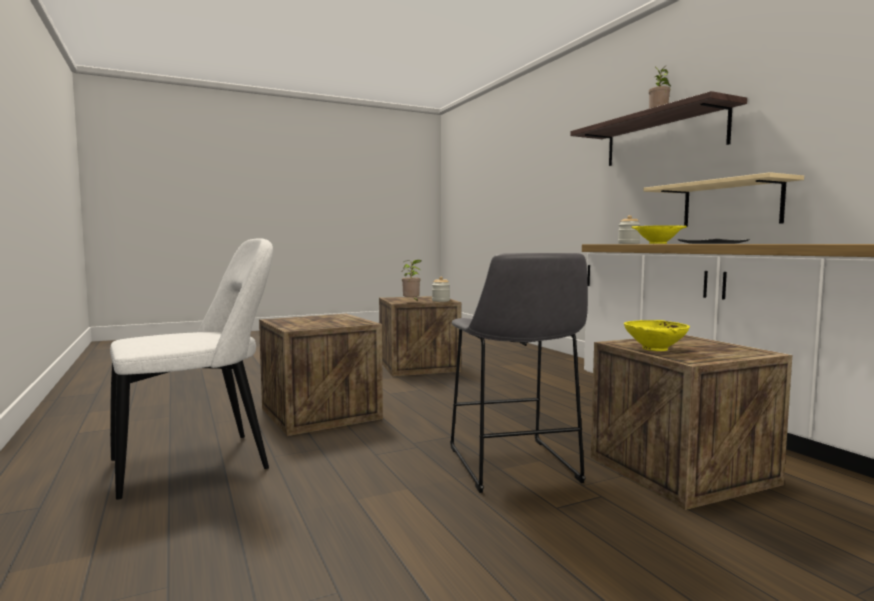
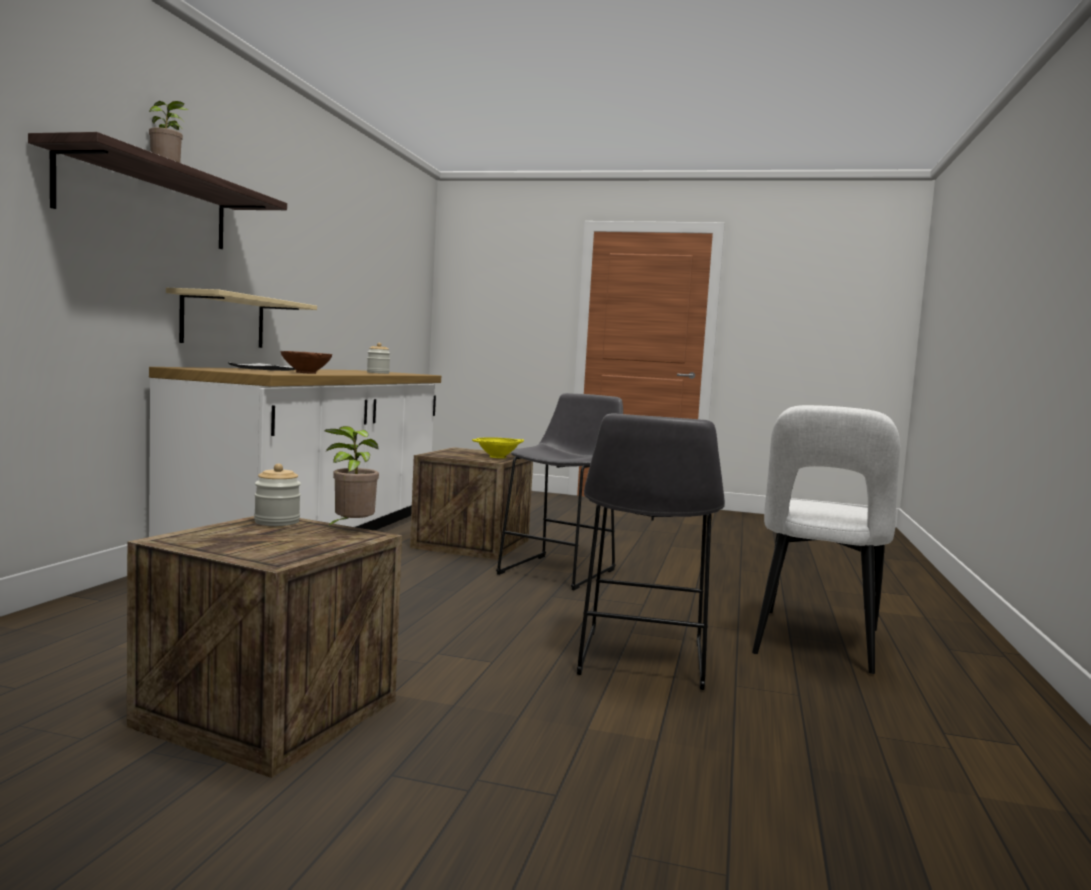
camera: 140 degrees left, 0 degrees up
white chair [110,238,273,499] -> white chair turned 75 degrees counterclockwise [752,405,900,674]
crate [259,314,383,436] -> grey stool [577,414,725,690]
jar [618,215,641,244] -> jar moved to [367,343,390,374]
yellow bowl [632,225,687,244] -> brown bowl [280,351,333,374]

